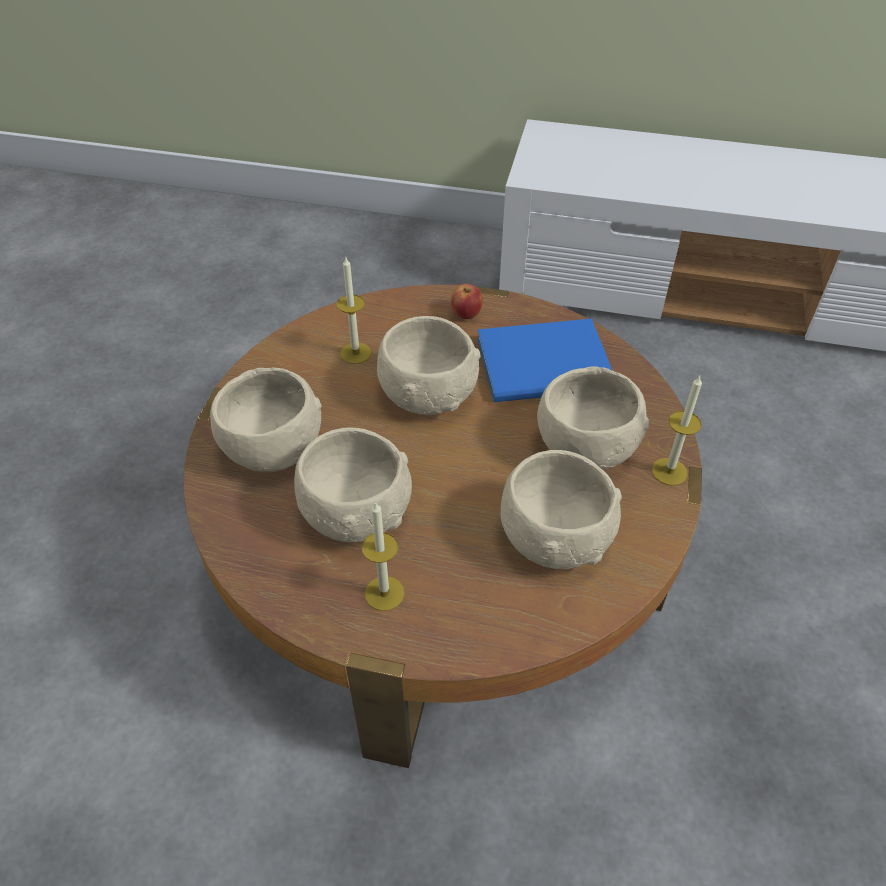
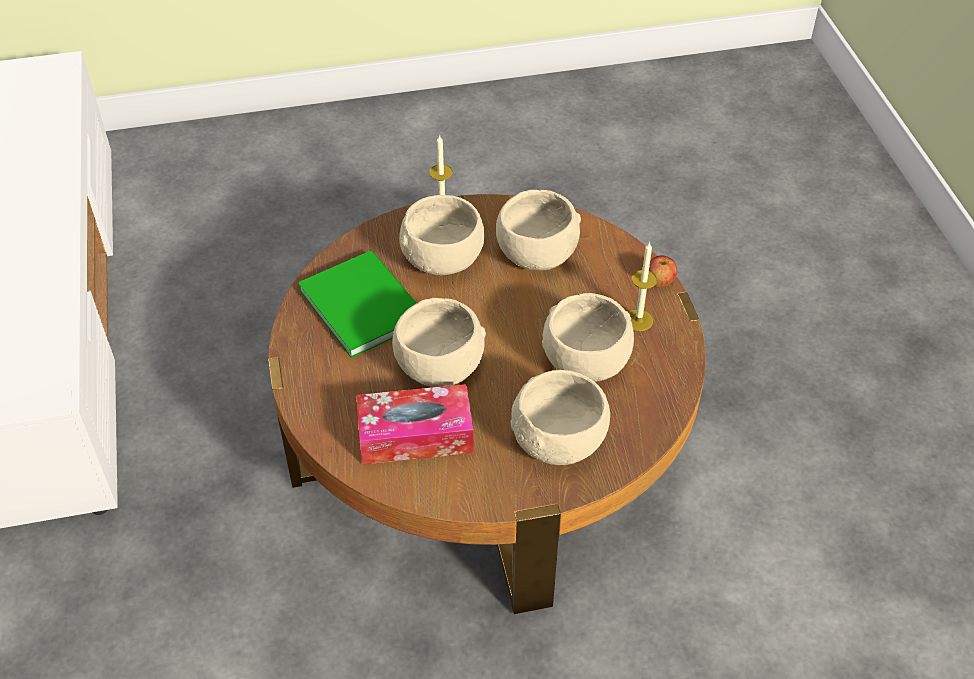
camera: 115 degrees left, 0 degrees up
candle [337,258,372,364] -> tissue box [356,384,474,464]
apple [451,284,483,319] -> apple moved to [649,255,677,287]
blue book [477,319,613,402] -> green book [298,251,416,358]

